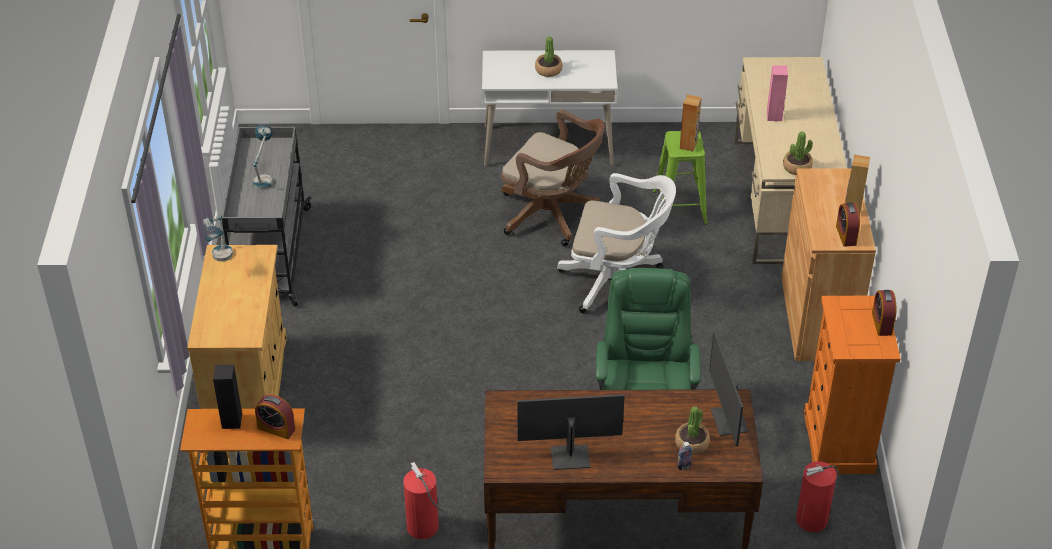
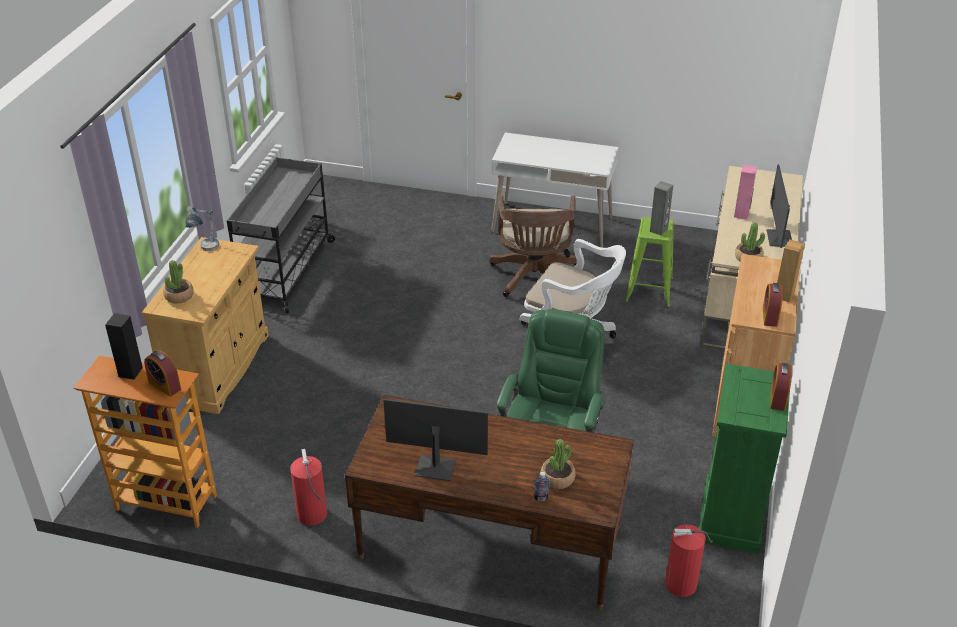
camera: 15 degrees right, 5 degrees down
table lamp [253,124,273,190] -> none
brown office chair [501,109,605,247] -> brown office chair turned 45 degrees clockwise [489,196,577,297]
potted plant [535,36,562,77] -> potted plant moved to [163,260,194,304]
brown speaker [680,95,701,152] -> grey speaker [650,181,673,236]
monitor [709,332,749,446] -> monitor moved to [766,164,792,248]
orange dresser [804,296,901,474] -> green dresser [699,364,790,554]

